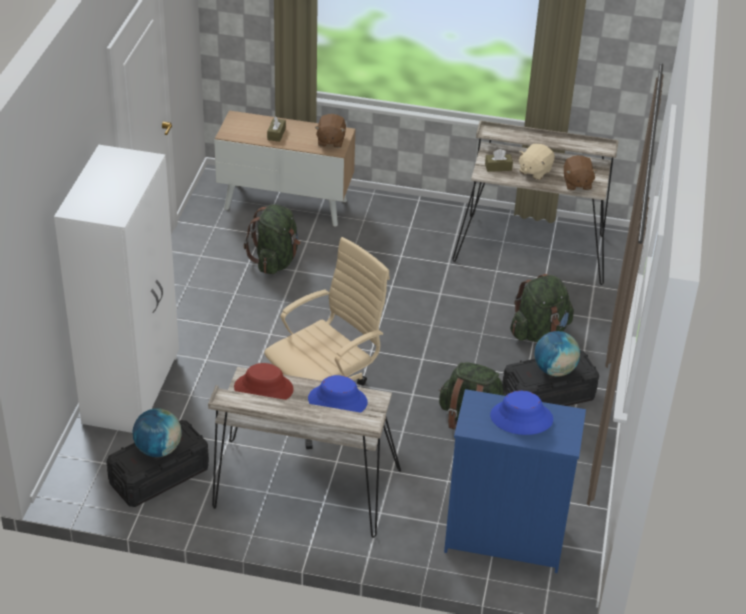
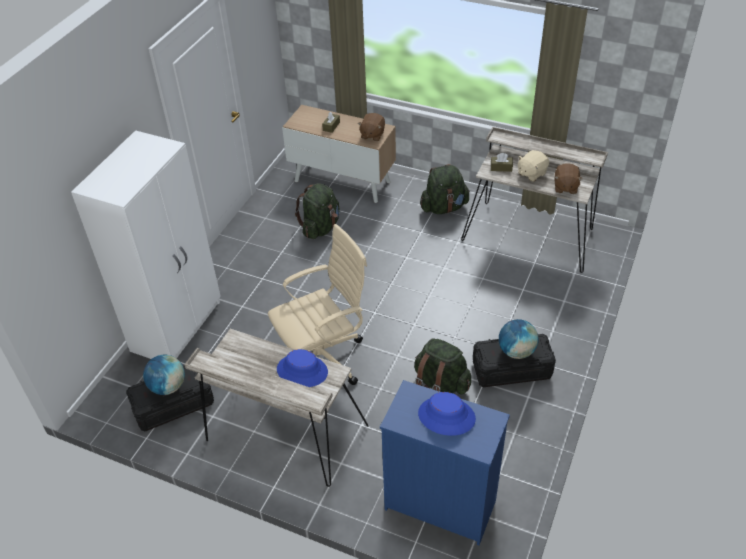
camera: 15 degrees right, 5 degrees up
red hat [234,363,294,400] -> none
green backpack [510,274,574,342] -> green backpack moved to [420,164,470,214]

